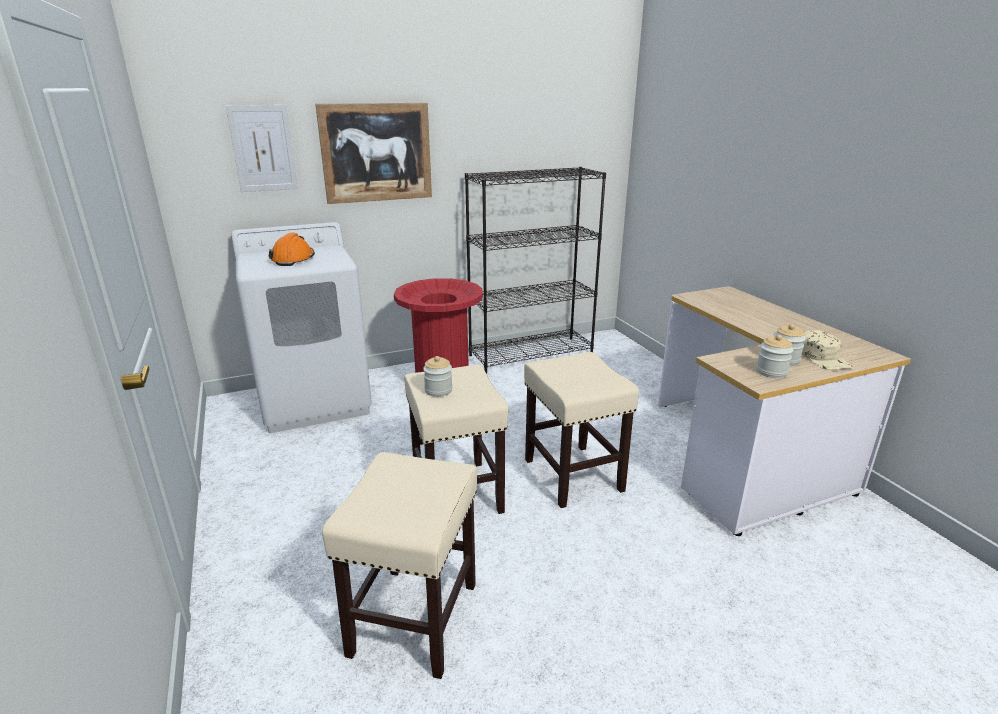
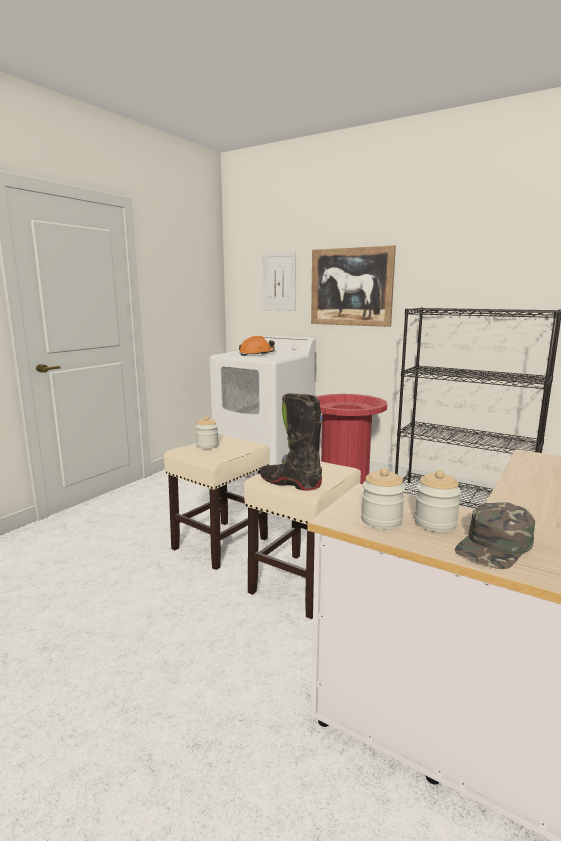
camera: 55 degrees right, 10 degrees down
beige stool [322,452,477,679] -> none
beige cap [802,330,853,370] -> green cap [455,502,535,569]
none -> black boot [260,393,323,491]

